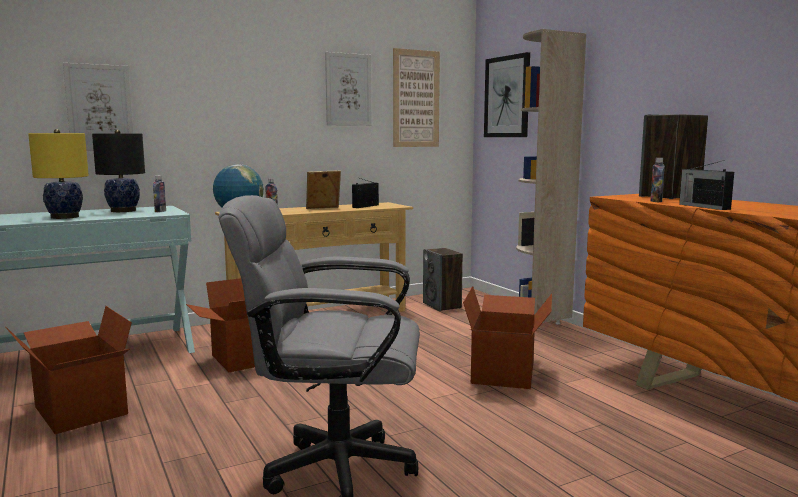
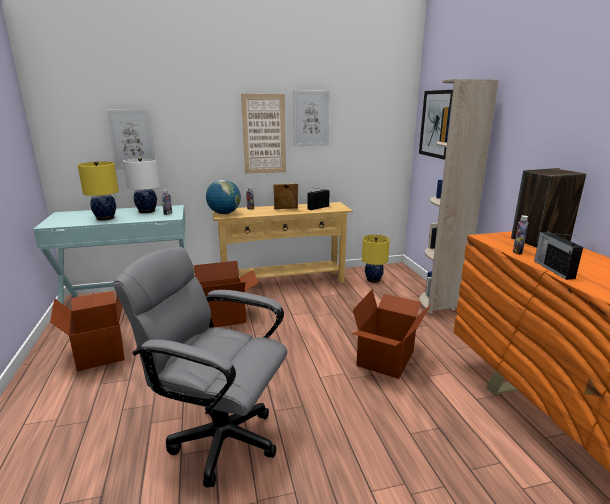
camera: 15 degrees right, 10 degrees up
black table lamp [92,130,145,212] -> white table lamp [123,157,160,213]
picture [393,48,440,147] -> picture moved to [241,94,286,174]
speaker [423,248,463,311] -> yellow table lamp [362,235,390,283]

